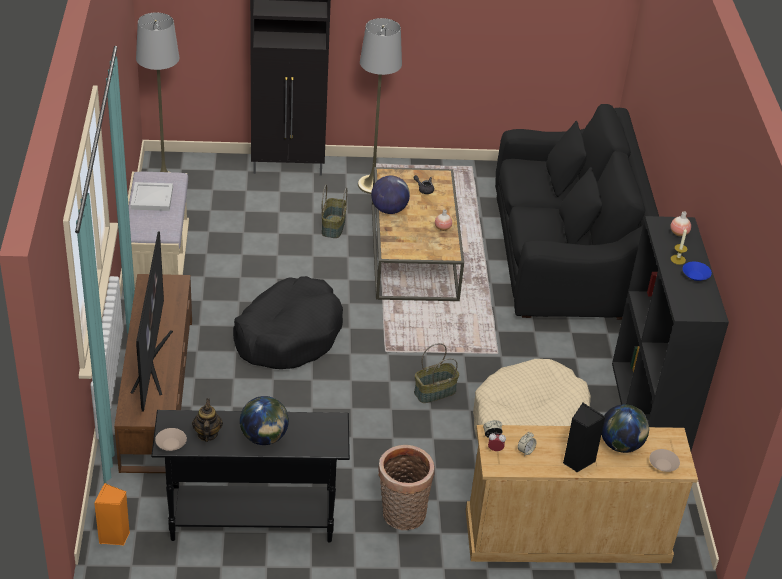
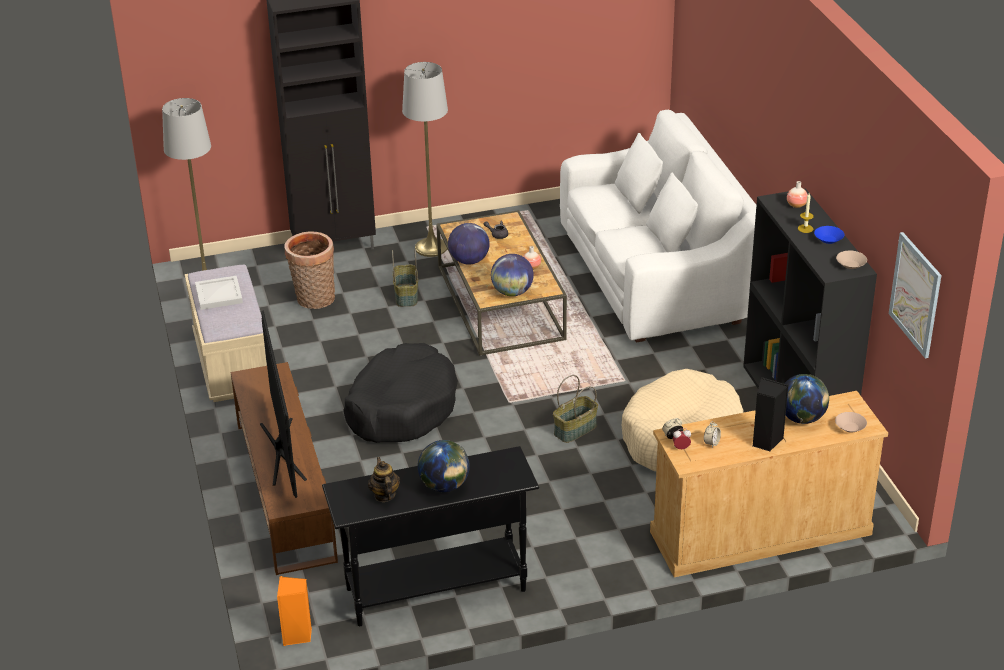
camera: 10 degrees left, 5 degrees down
beige bowl [155,428,187,451] -> beige bowl moved to [836,251,867,269]
basket [378,445,435,530] -> basket moved to [284,232,335,309]
black sofa [495,104,659,320] -> white sofa [560,110,756,343]
none -> globe [491,254,534,296]
none -> picture [889,232,941,358]

